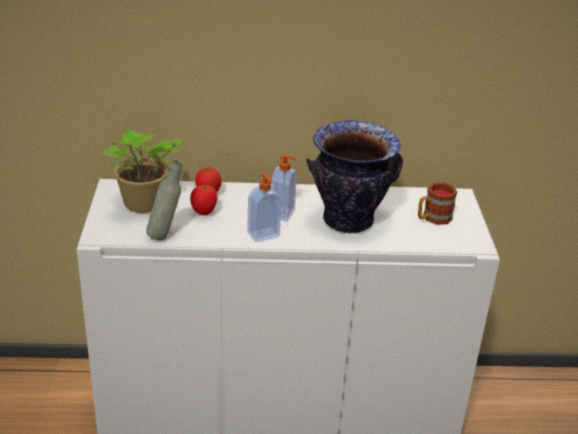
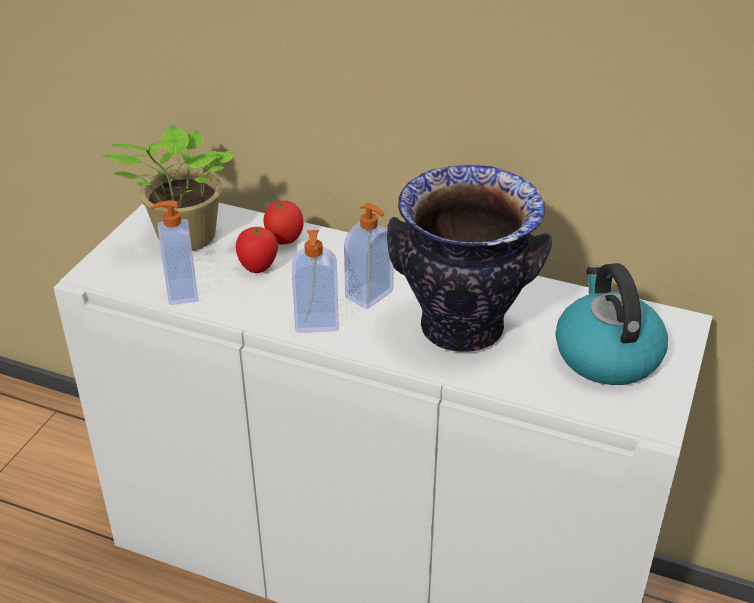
camera: 25 degrees right, 5 degrees up
grey bottle [146,160,182,240] -> soap dispenser [151,200,198,305]
mug [418,182,457,225] -> kettle [556,263,668,385]

